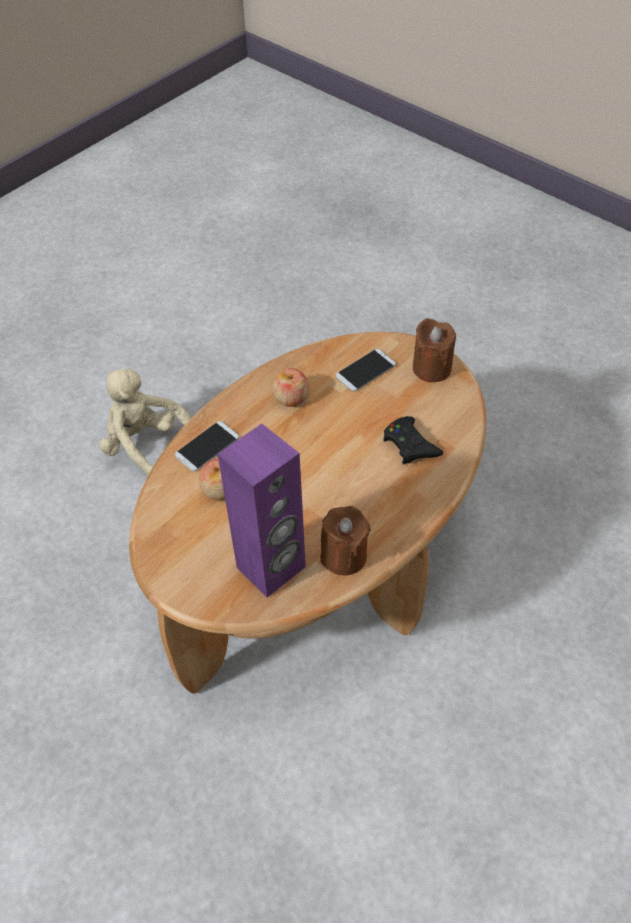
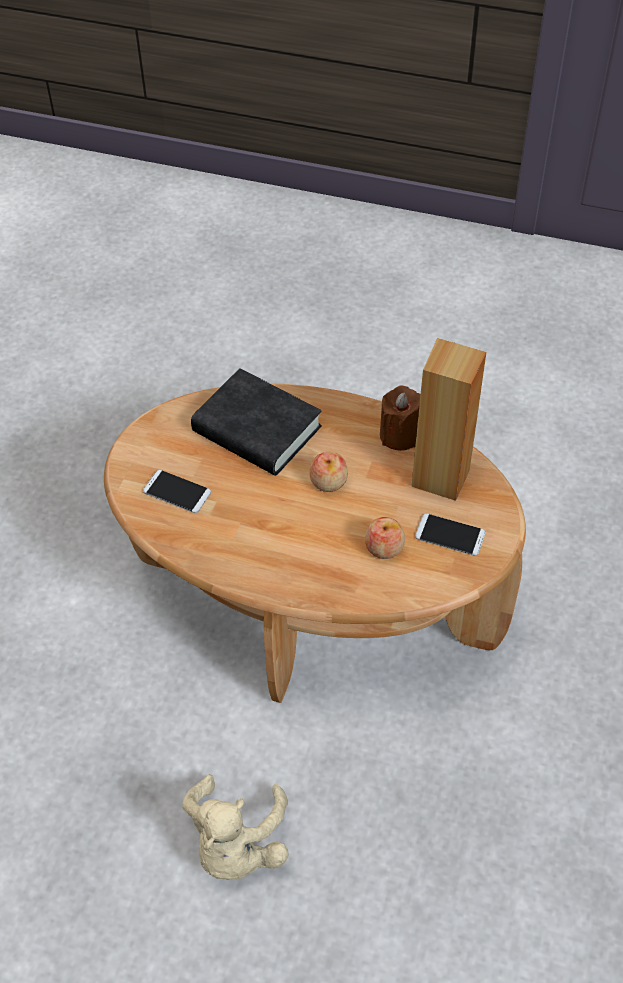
camera: 115 degrees left, 0 degrees up
phone [175,421,239,472] -> phone moved to [415,514,486,556]
purple speaker [218,424,306,597] -> brown speaker [411,338,486,501]
apple [273,368,309,407] -> apple moved to [309,452,348,492]
black game controller [383,416,443,465] -> black book [191,368,322,476]
brown candle [413,318,456,382] -> none

